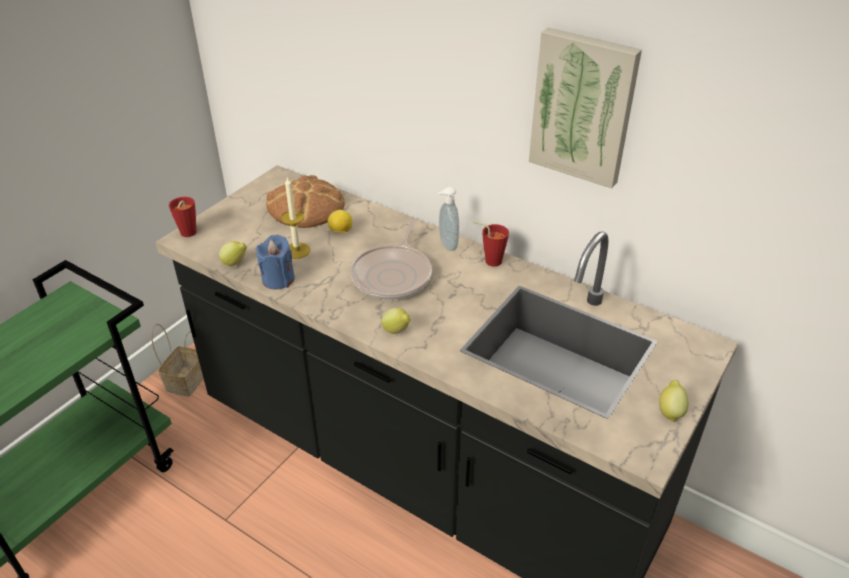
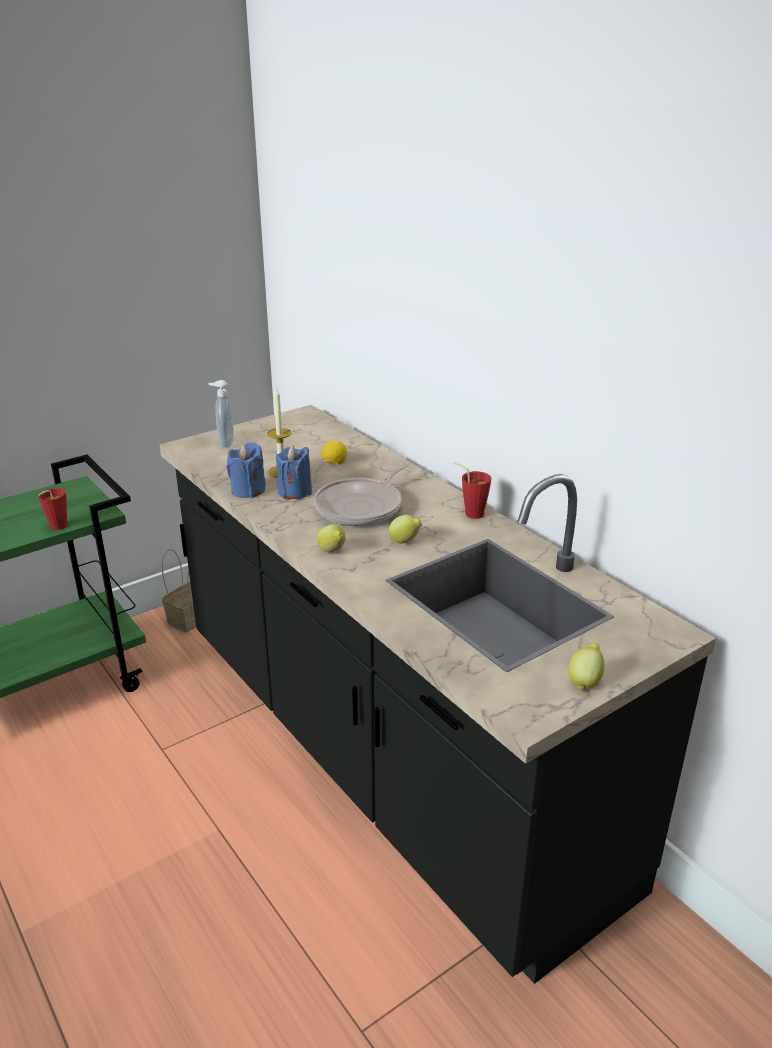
camera: 20 degrees right, 10 degrees down
red cup [169,197,197,237] -> red cup moved to [38,488,67,530]
lemon [219,241,247,266] -> lemon moved to [389,515,422,544]
bread [266,175,345,228] -> none
soap dispenser [438,187,459,251] -> soap dispenser moved to [209,380,233,448]
picture [529,28,642,188] -> none
none -> blue candle [276,445,312,499]

